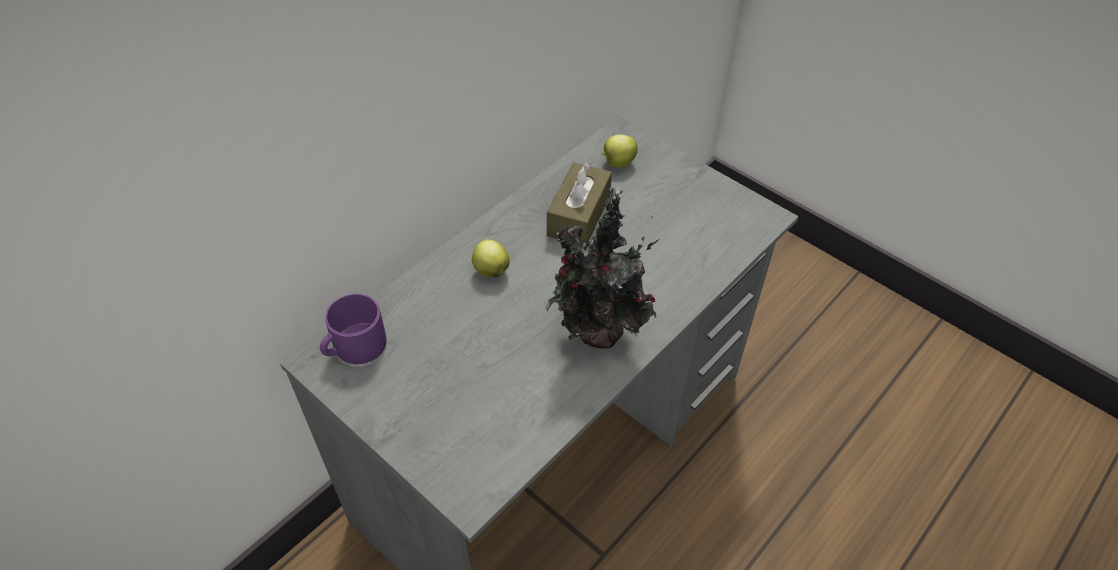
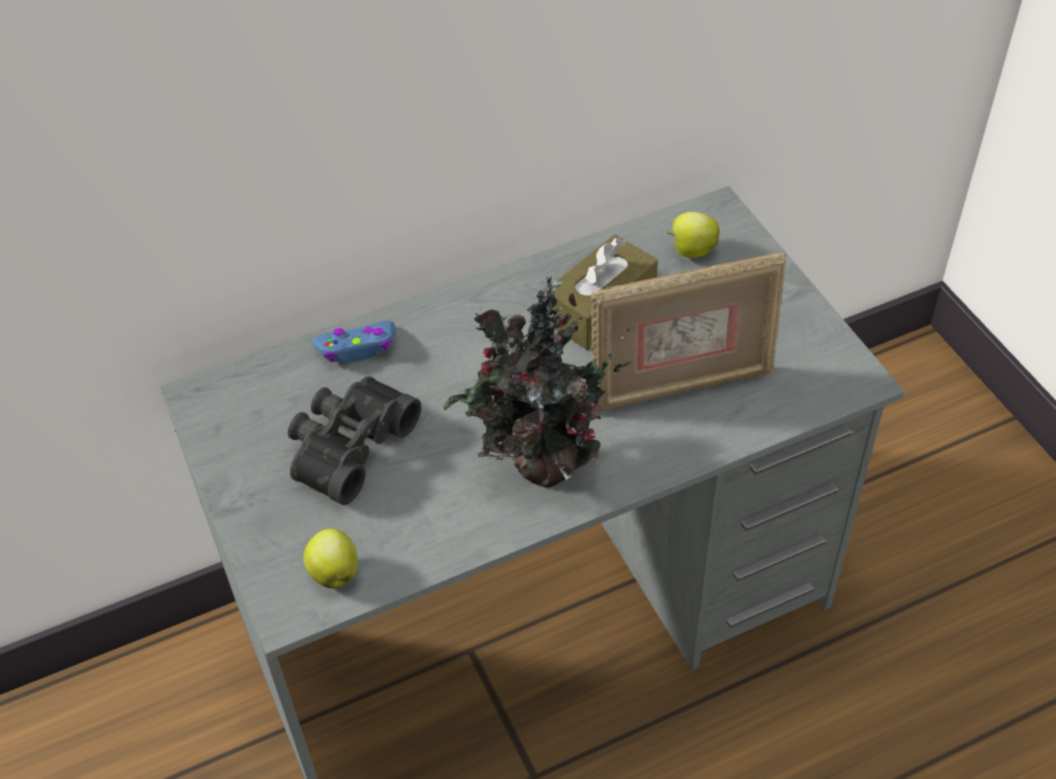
camera: 25 degrees right, 0 degrees up
purple mug [320,294,387,364] -> none
apple [472,239,510,277] -> apple moved to [303,529,358,588]
none -> black binoculars [288,376,421,505]
none -> blue game controller [312,321,396,363]
none -> picture frame [590,252,786,412]

